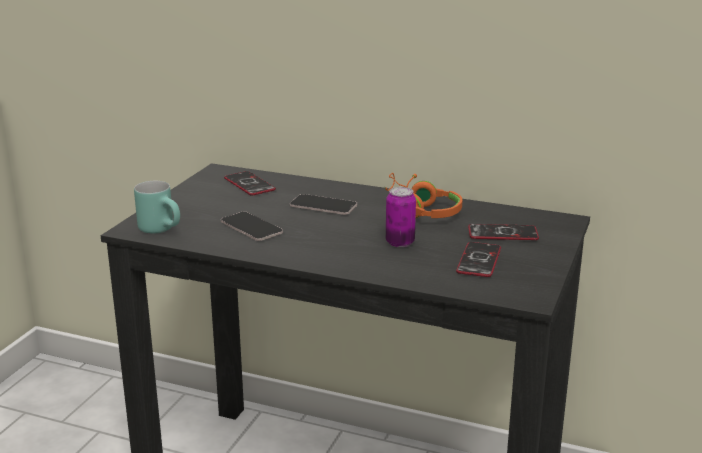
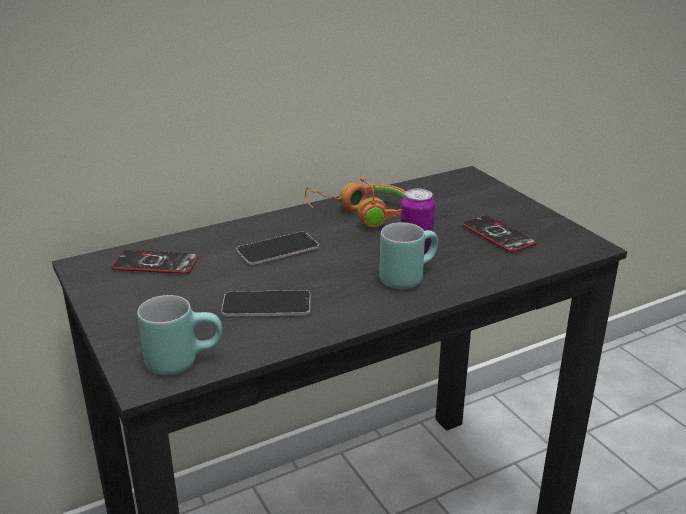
camera: 50 degrees left, 5 degrees up
phone [468,224,539,240] -> none
none -> turquoise mug [379,222,438,289]

